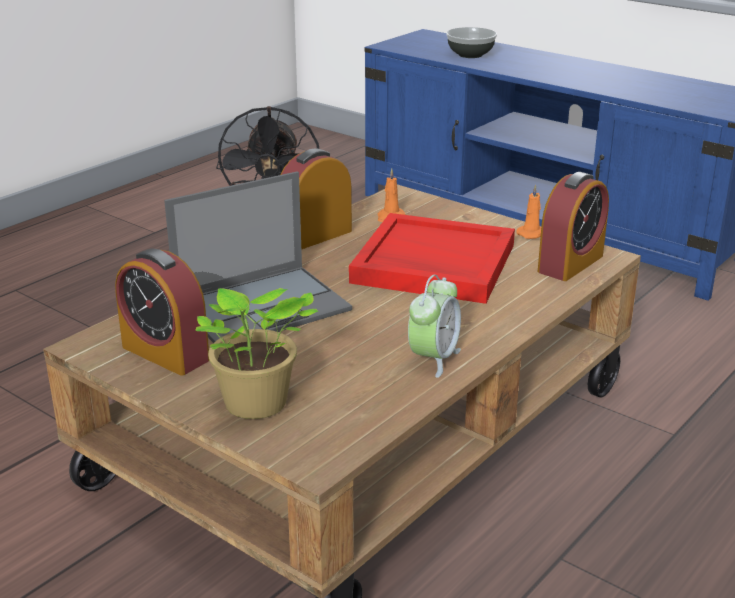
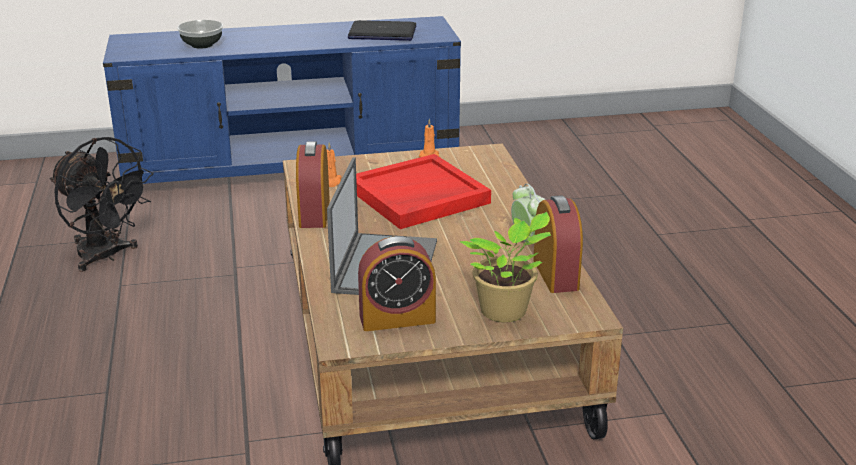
camera: 50 degrees left, 0 degrees up
alarm clock [538,172,609,281] -> alarm clock moved to [533,195,583,293]
none -> laptop [348,20,416,41]

